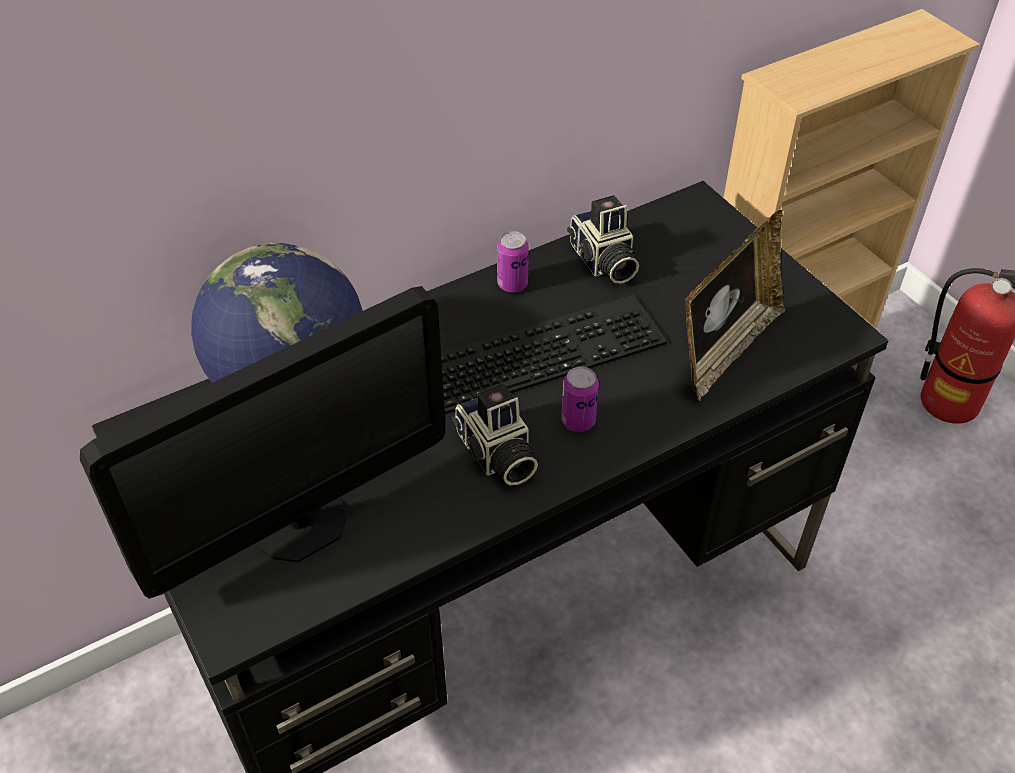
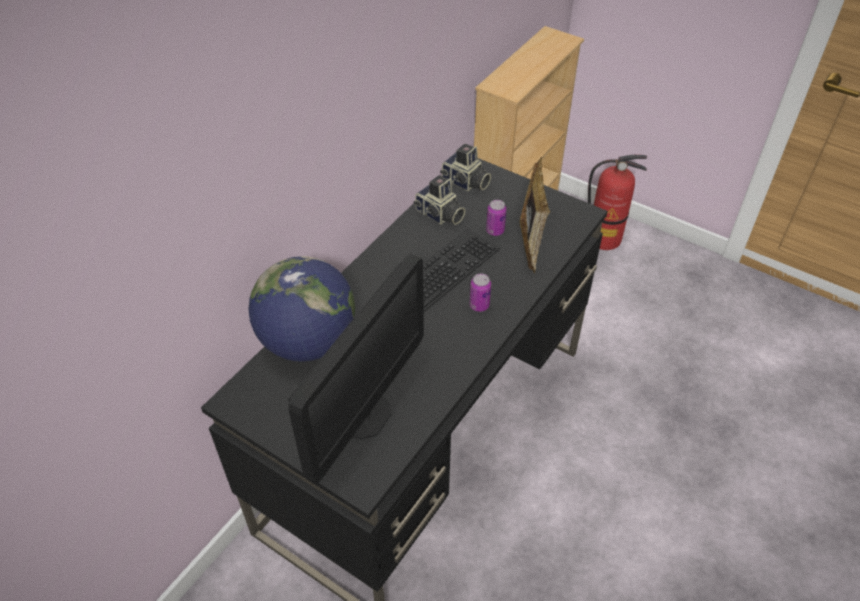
camera: 25 degrees left, 0 degrees up
camera [452,384,538,486] -> camera moved to [440,144,491,191]
can [497,231,529,292] -> can moved to [486,200,506,236]

